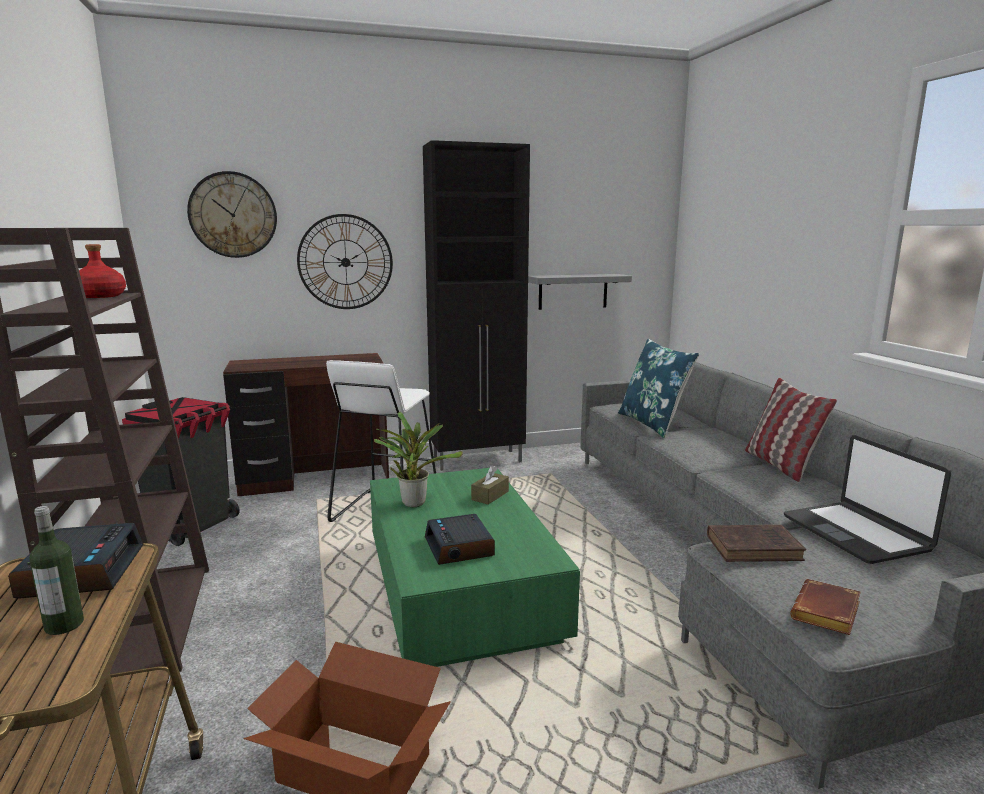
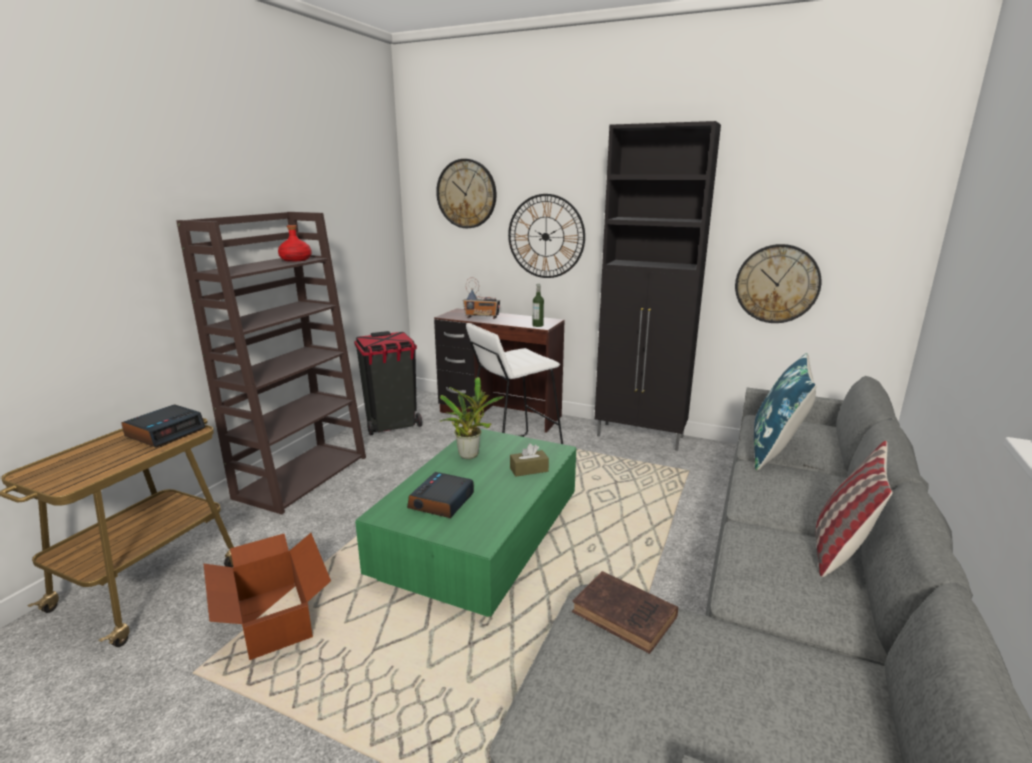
camera: 40 degrees right, 5 degrees up
bottle [29,506,84,635] -> bottle moved to [533,284,544,327]
grey shelf [528,274,632,310] -> wall clock [735,244,822,323]
laptop [784,435,951,564] -> none
brown book [790,579,861,635] -> none
none -> radio [463,277,500,319]

